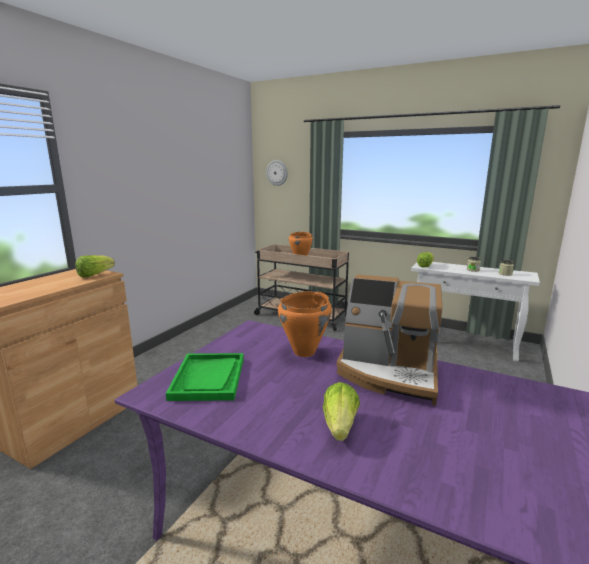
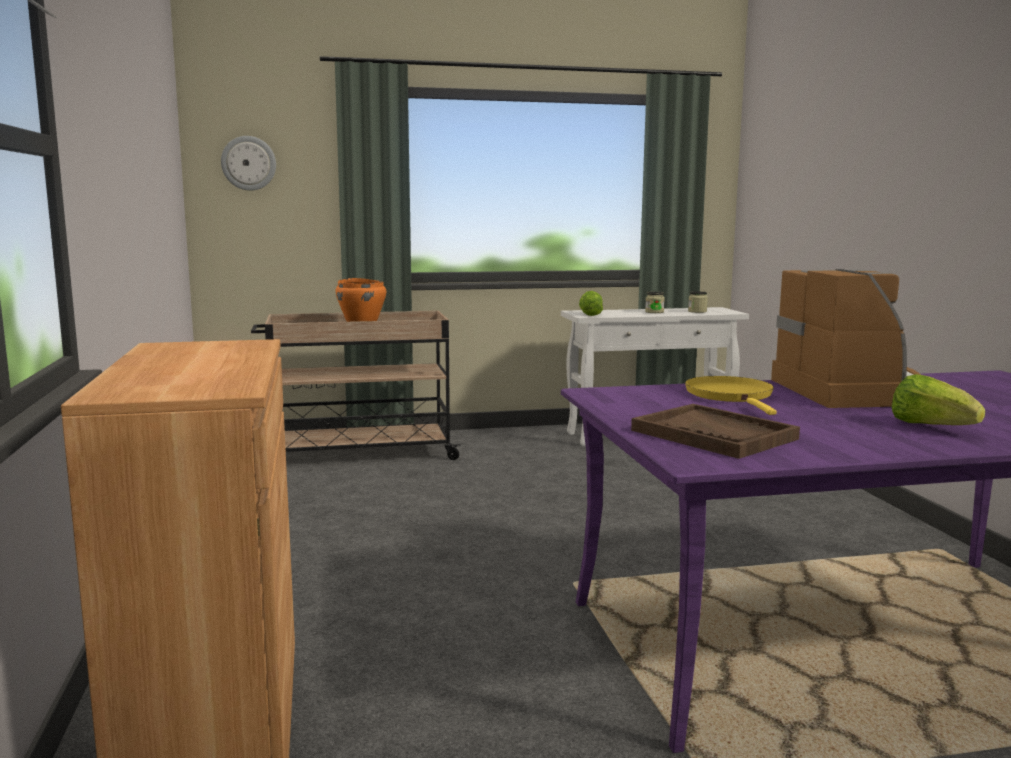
camera: 40 degrees left, 5 degrees down
lettuce [75,255,115,278] -> none
green tray [166,353,244,401] -> brown tray [631,404,800,459]
orange cooking pot [278,291,332,357] -> yellow frying pan [685,376,777,415]
coffee machine [337,274,442,406] -> coffee machine turned 75 degrees counterclockwise [771,269,921,408]

